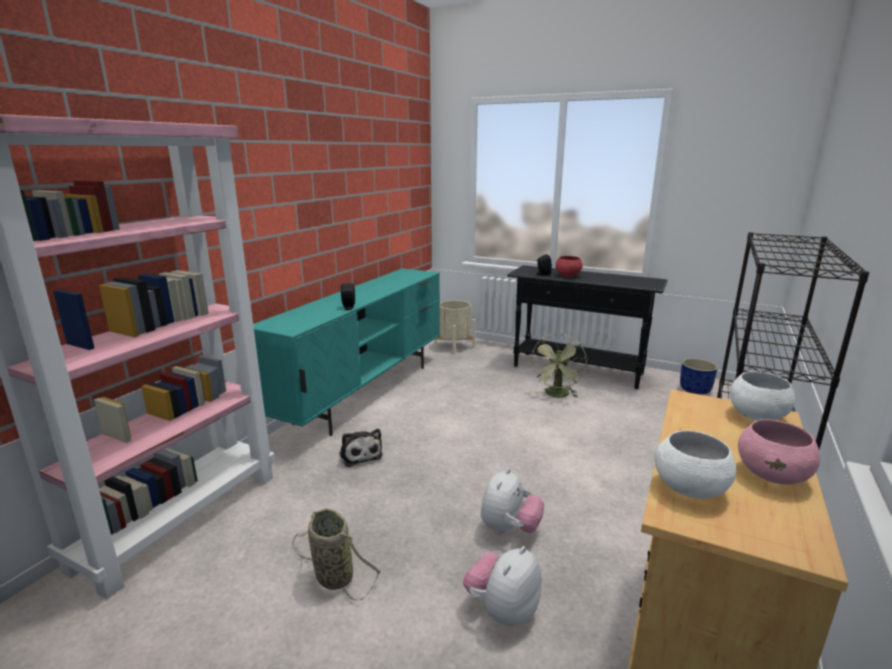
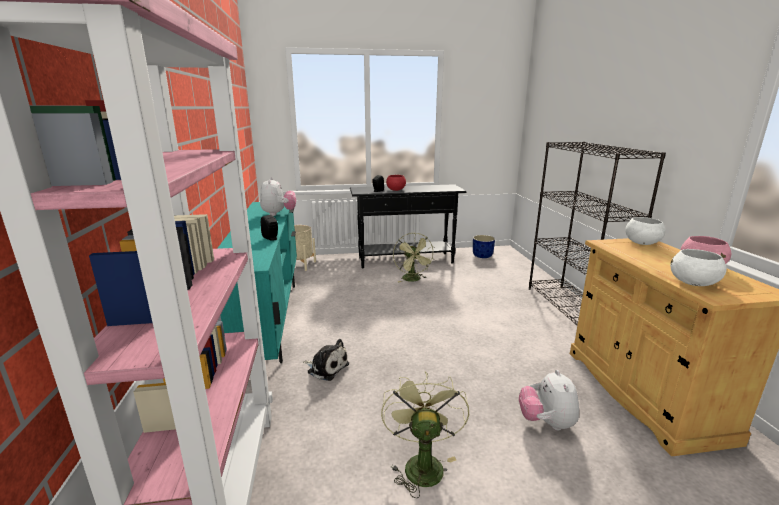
camera: 35 degrees left, 0 degrees up
basket [292,508,381,601] -> green fan [381,372,469,498]
plush toy [481,468,544,534] -> plush toy moved to [260,177,296,216]

